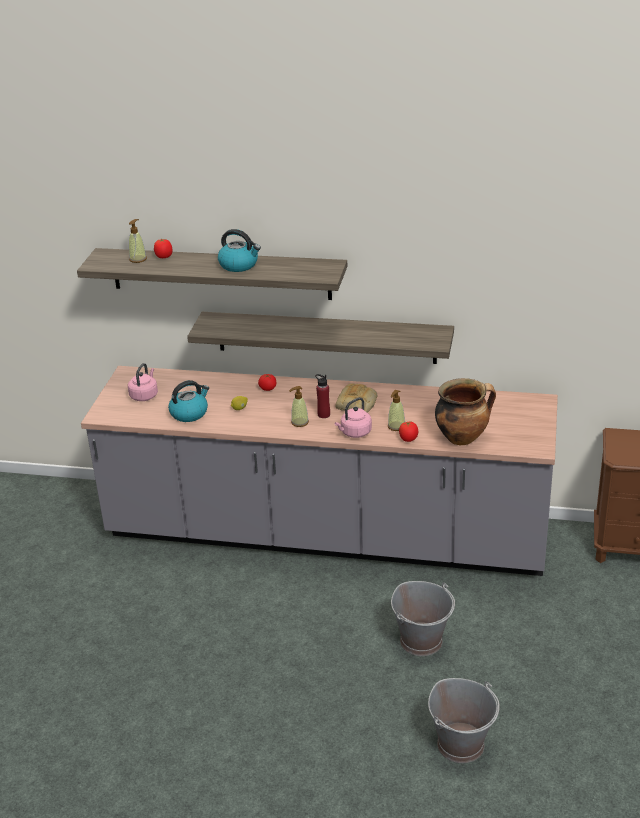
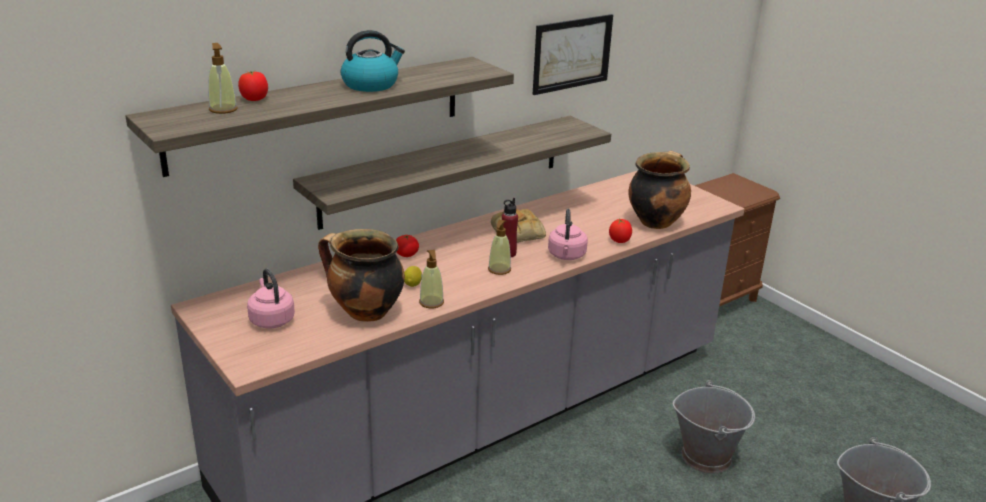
camera: 50 degrees left, 5 degrees down
kettle [168,380,209,422] -> cooking pot [318,229,405,322]
soap dispenser [388,390,405,431] -> soap dispenser moved to [419,250,444,308]
none -> picture [533,14,613,95]

